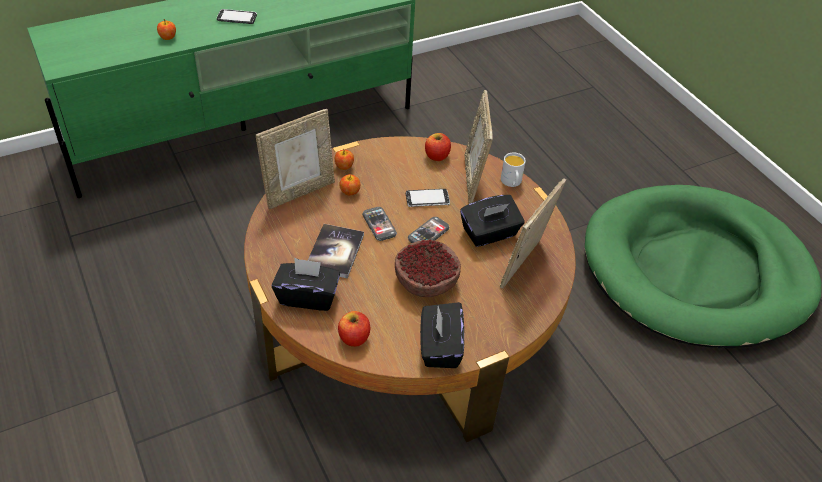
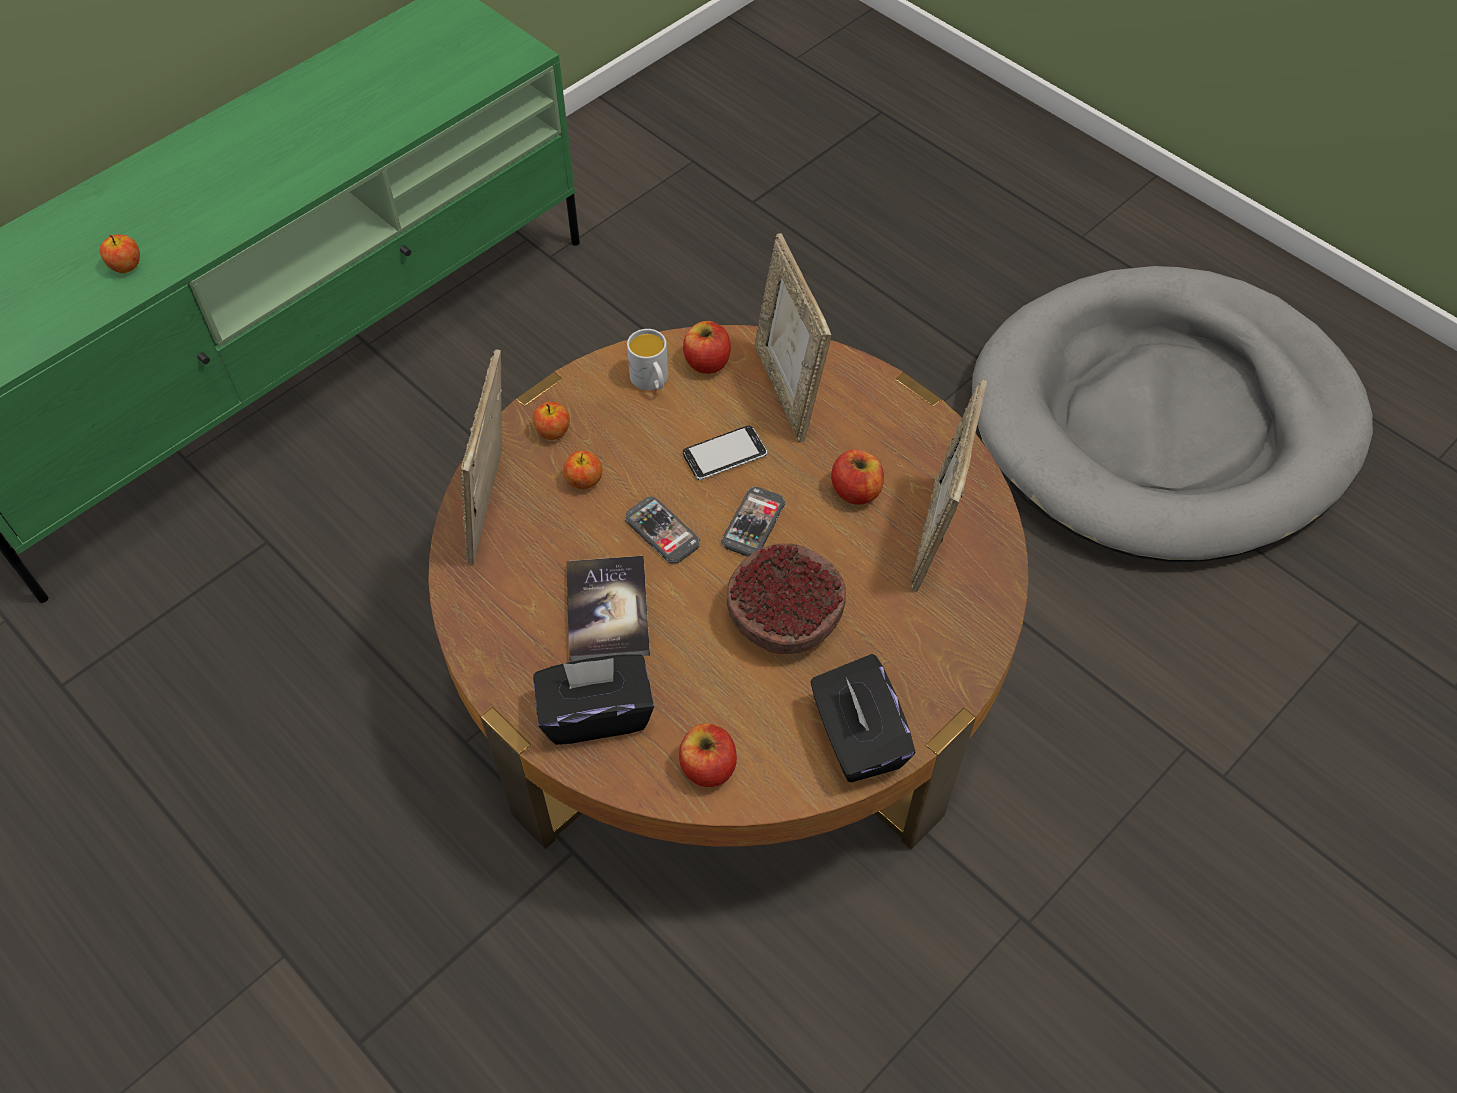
camera: 15 degrees left, 10 degrees up
phone [217,9,257,24] -> none
picture frame [256,109,335,209] -> picture frame turned 150 degrees clockwise [461,349,502,565]
black tissue box [460,195,525,247] -> apple [831,449,884,505]
white mug [501,153,526,187] -> white mug moved to [627,329,668,390]
green dog bed [585,185,822,348] -> grey dog bed [972,266,1373,562]

